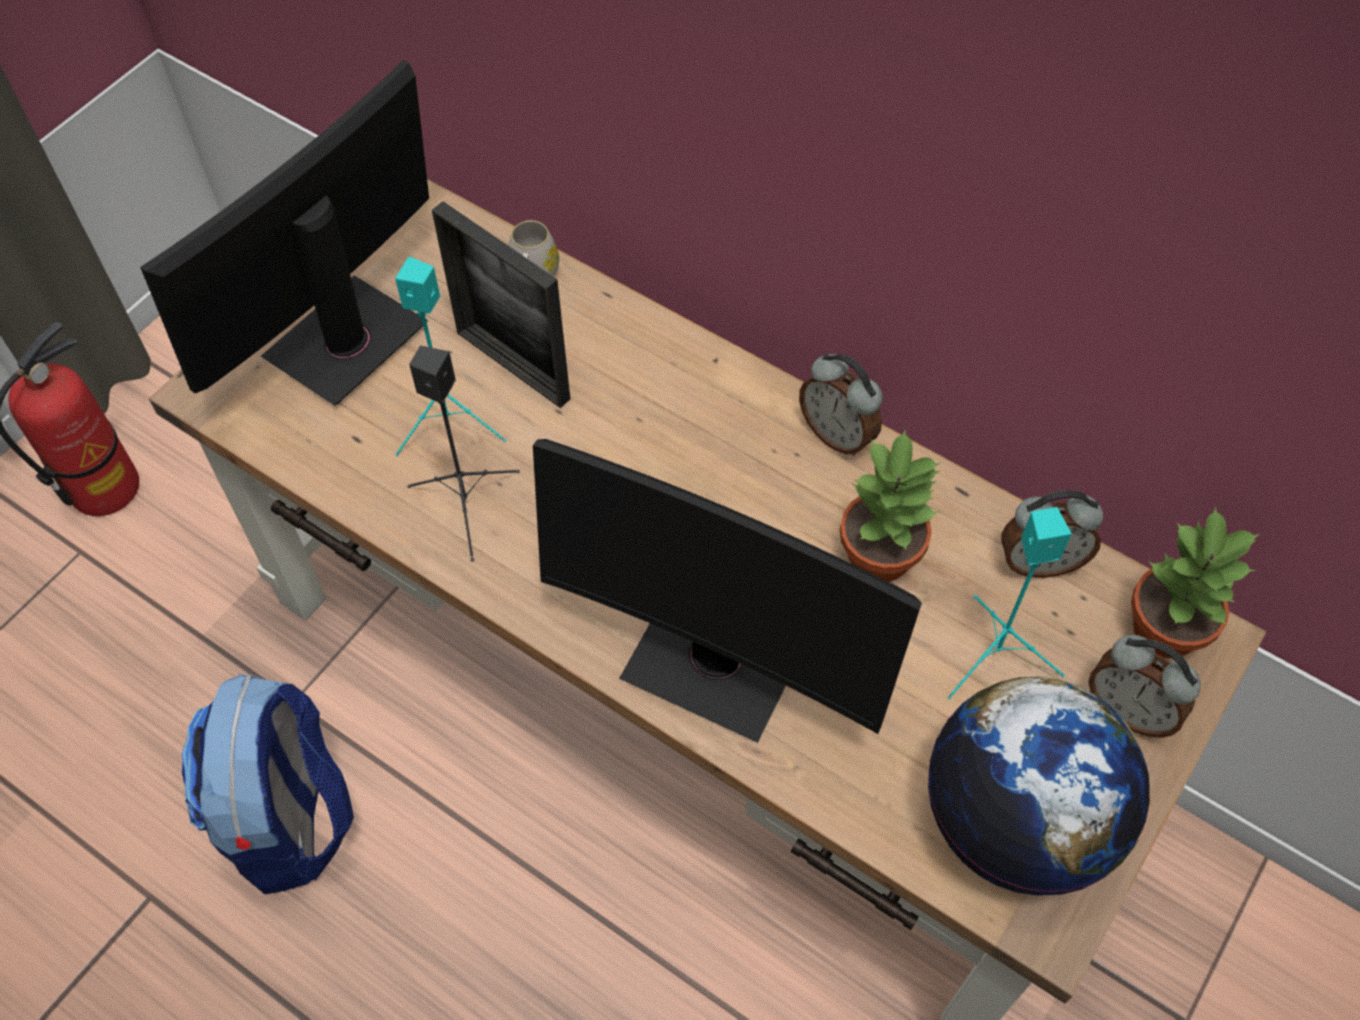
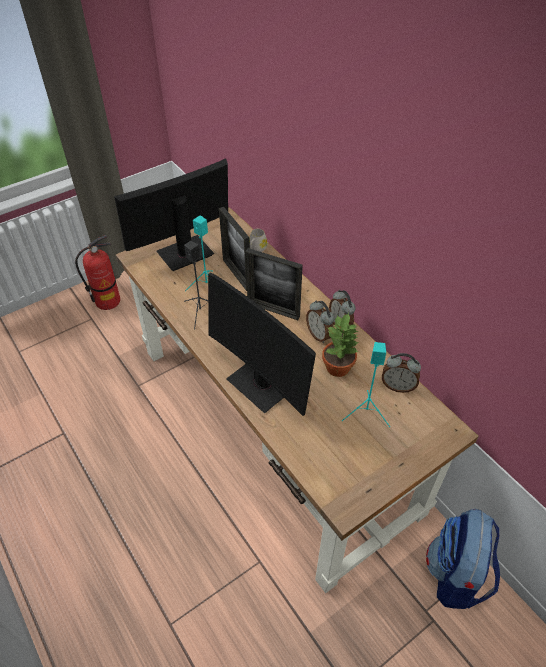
camera: 20 degrees right, 10 degrees down
backpack [182,674,354,894] -> backpack moved to [426,508,500,609]
globe [928,677,1150,895] -> none
alarm clock [1088,635,1201,738] -> alarm clock moved to [306,301,334,343]
potted plant [1131,507,1260,658] -> none
none -> picture frame [245,248,303,320]

